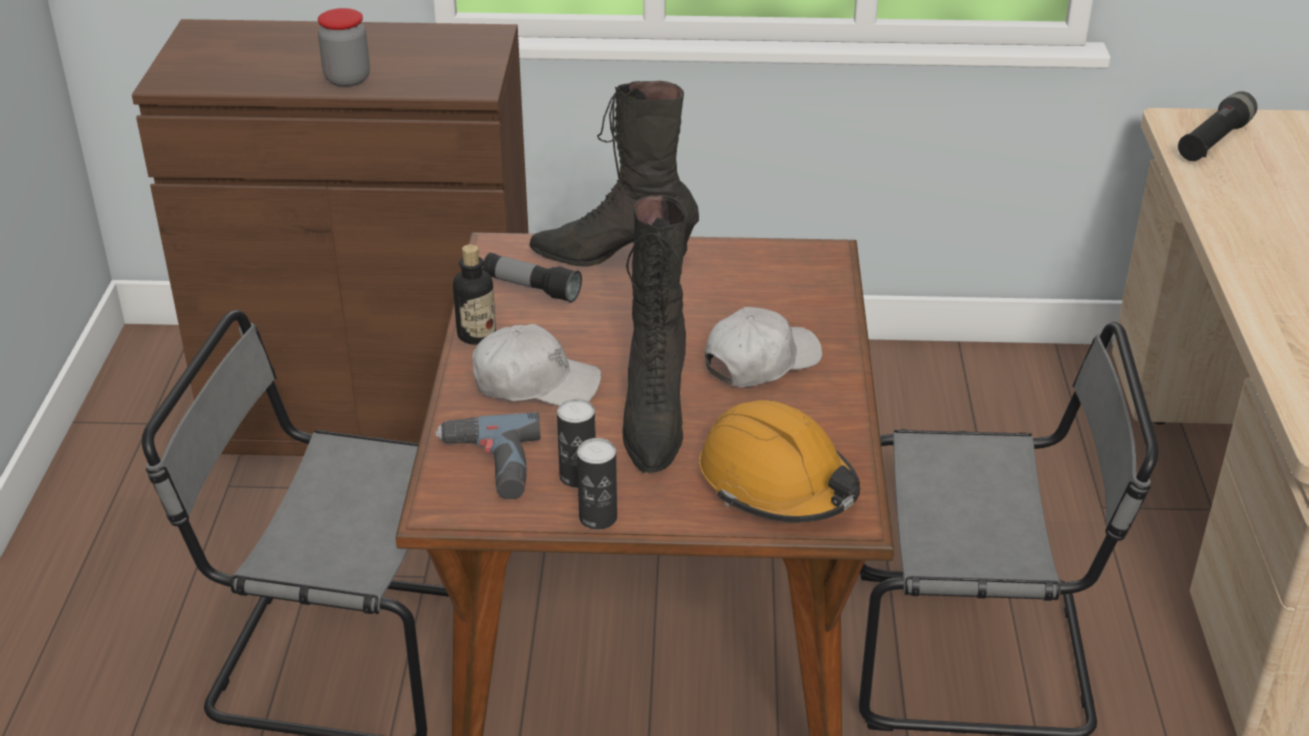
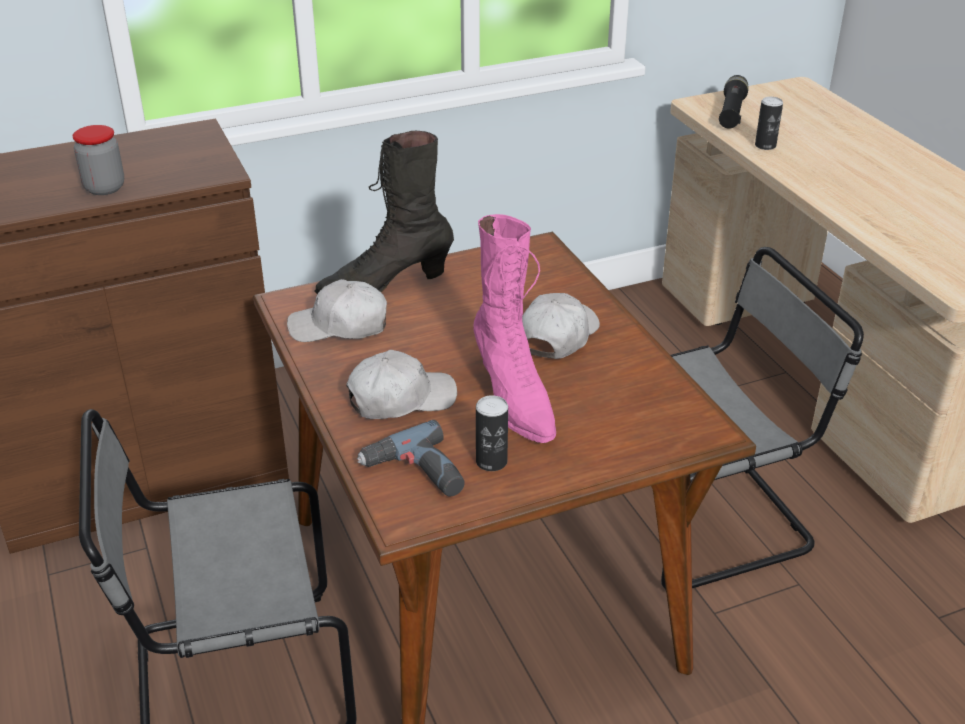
camera: 25 degrees left, 0 degrees up
bottle [453,244,496,344] -> none
flashlight [482,253,582,303] -> white cap [287,279,387,342]
can [577,438,617,530] -> can moved to [755,97,783,150]
black boot [622,195,687,473] -> pink boot [473,214,556,443]
orange hard hat [699,400,860,523] -> none

